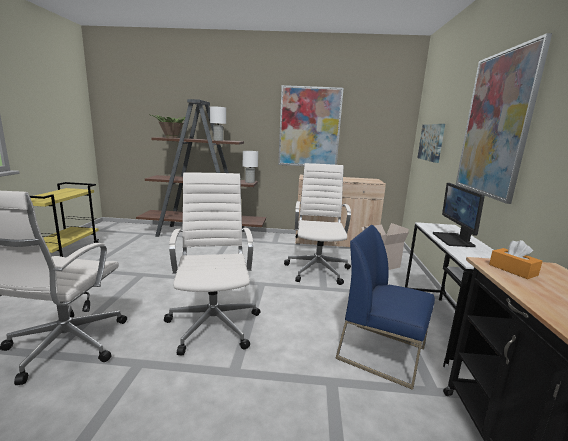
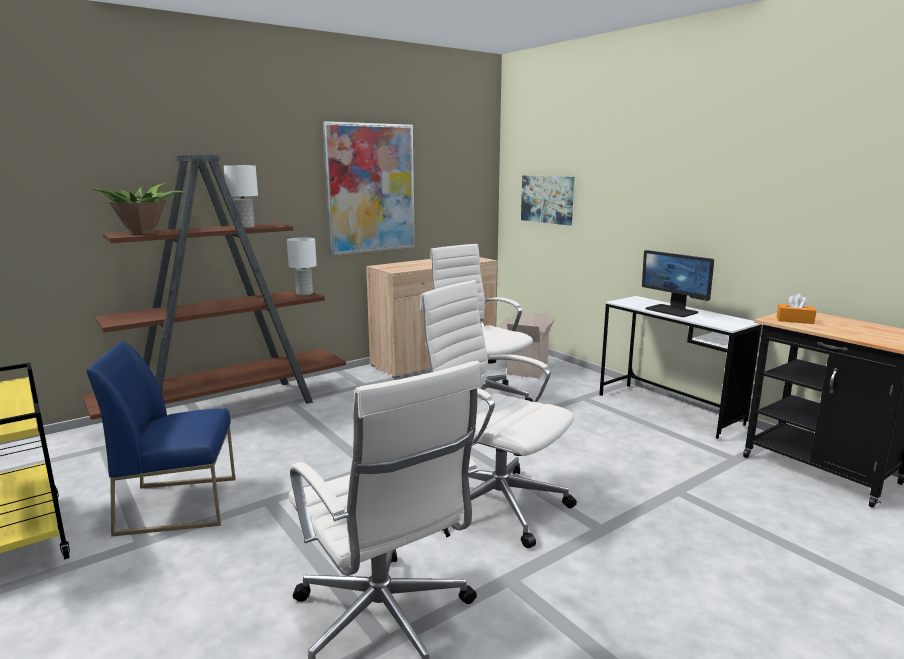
camera: 40 degrees left, 0 degrees up
blue chair [335,225,435,390] -> blue chair moved to [86,341,235,536]
picture [455,33,552,204] -> none

